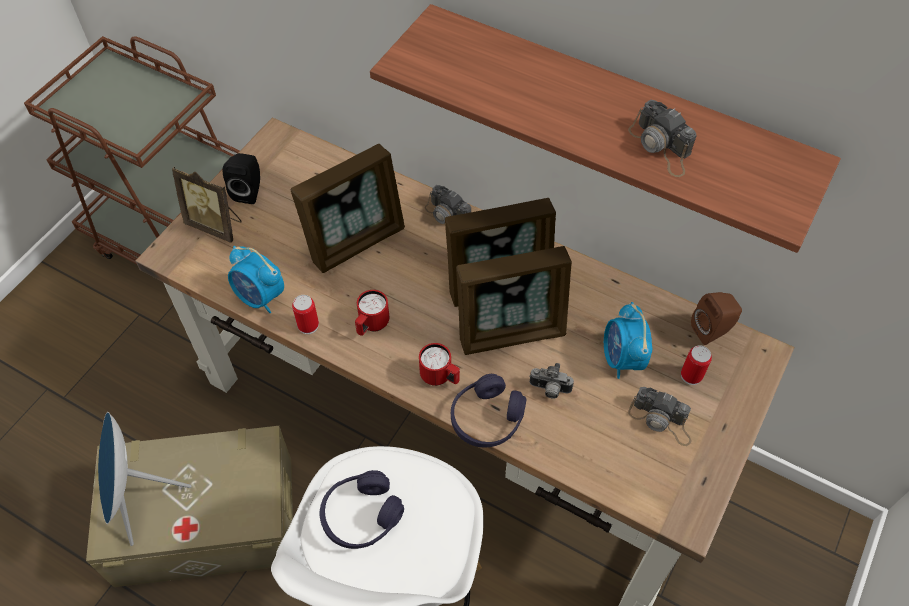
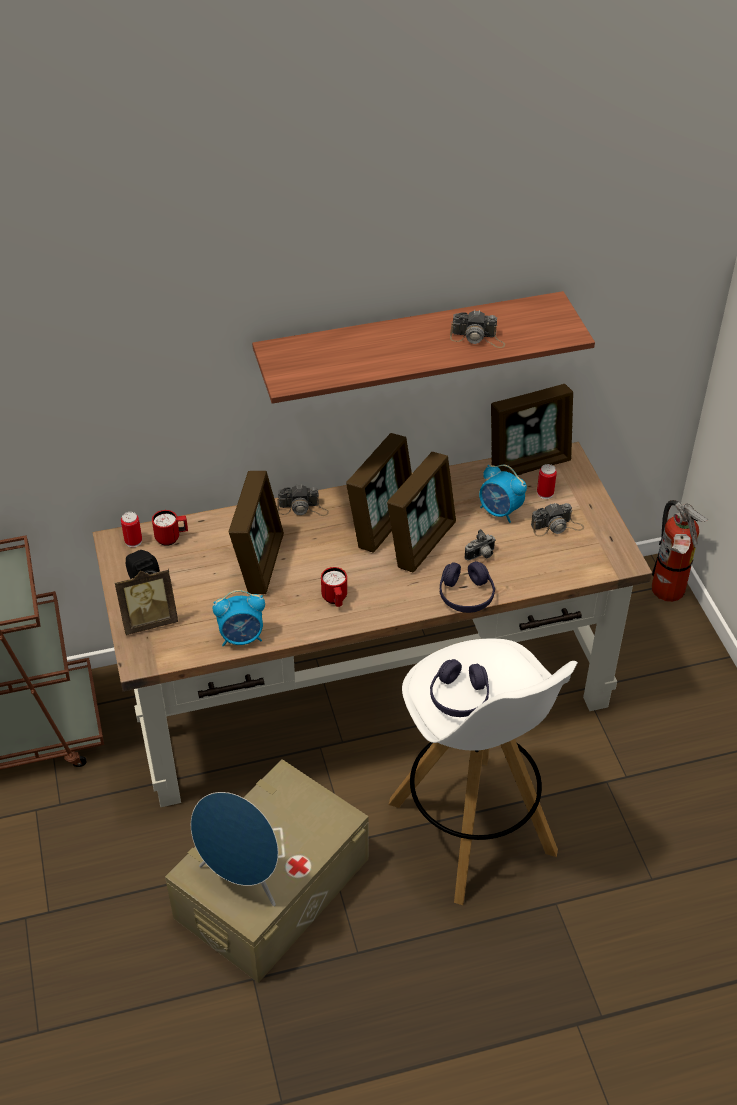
camera: 45 degrees left, 10 degrees down
can [292,295,319,334] -> can moved to [121,512,142,547]
red mug [419,343,460,386] -> red mug moved to [152,510,188,546]
brown speaker [691,292,742,345] -> picture frame [491,384,573,475]
none -> fire extinguisher [652,500,708,602]

